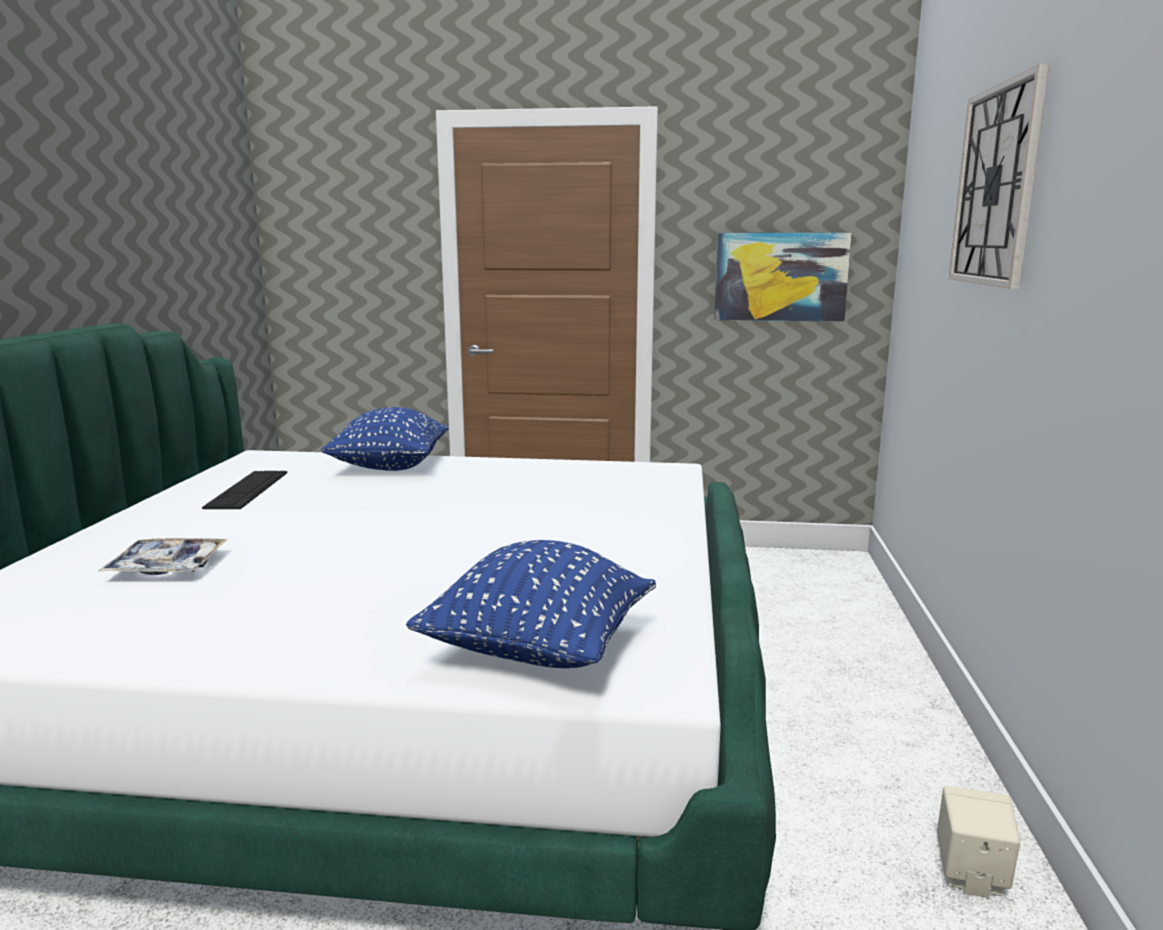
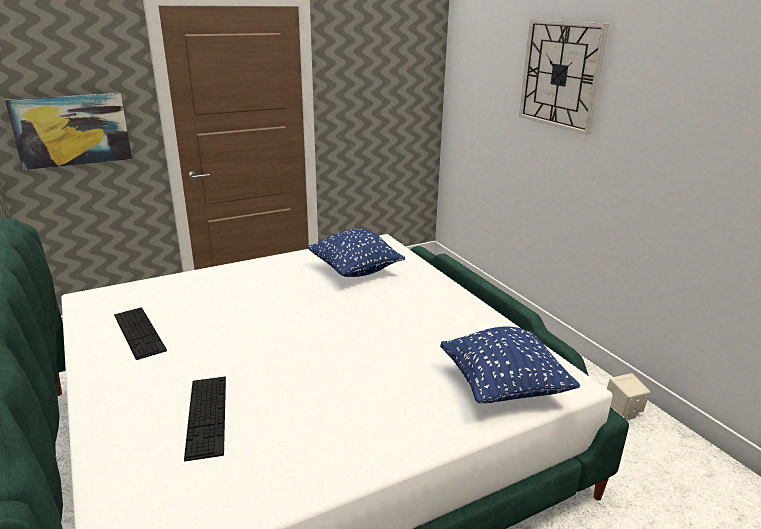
camera: 35 degrees left, 10 degrees up
tray [97,538,228,575] -> keyboard [184,377,226,461]
blue pillow [321,407,448,471] -> blue pillow moved to [307,229,405,277]
picture [714,233,852,321] -> picture moved to [5,93,132,170]

